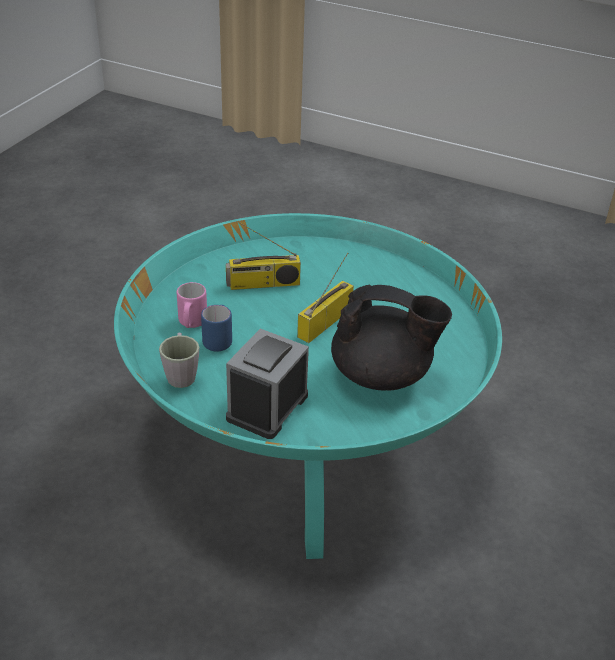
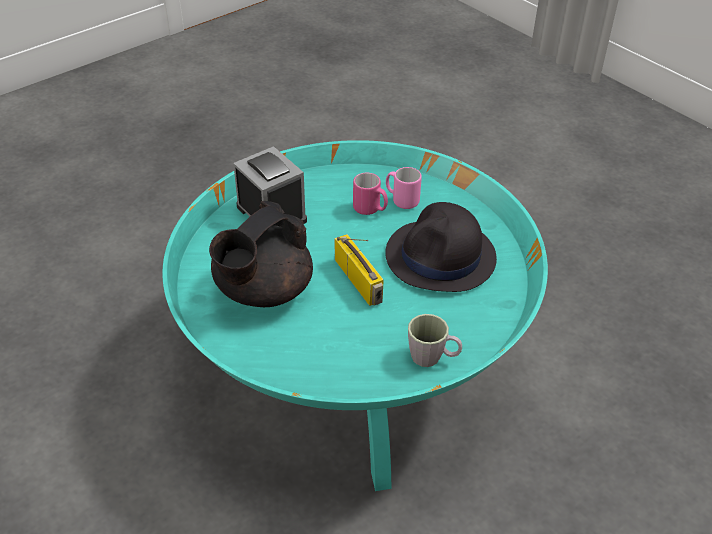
camera: 115 degrees right, 5 degrees up
grey mug [159,333,199,388] -> grey mug moved to [408,314,462,367]
blue mug [201,305,232,351] -> pink mug [353,173,388,215]
radio [226,223,301,290] -> black hat [385,202,497,292]

